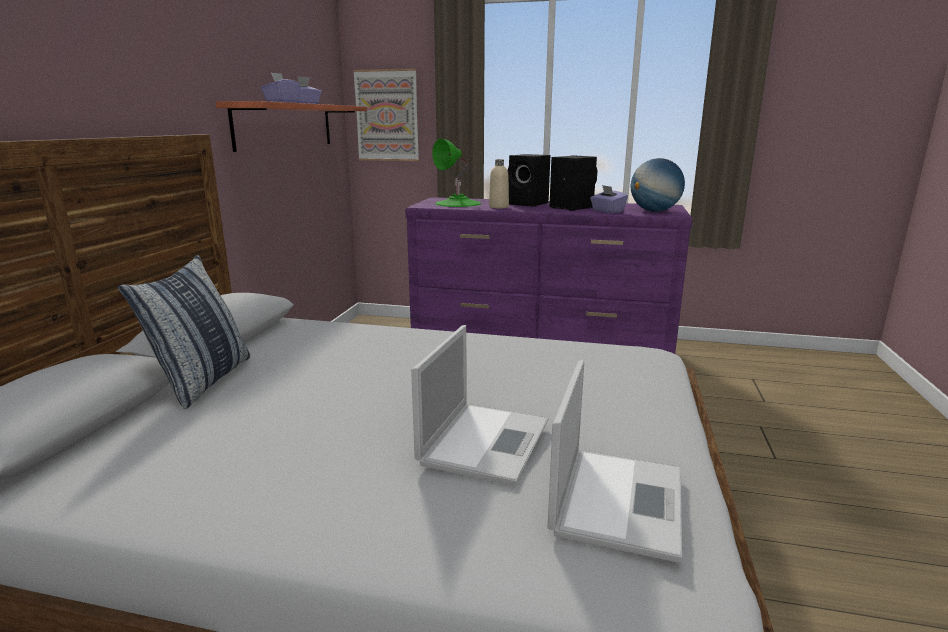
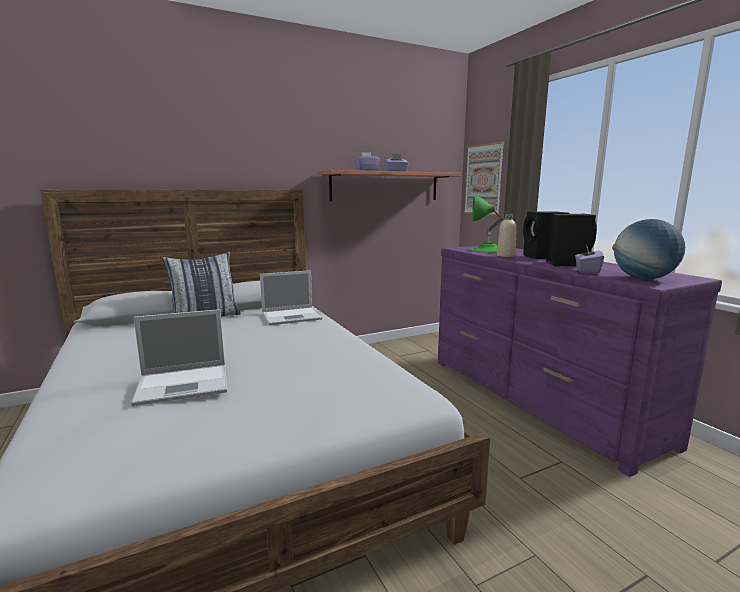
camera: 50 degrees right, 5 degrees down
laptop [547,360,682,563] -> laptop moved to [260,270,322,325]

